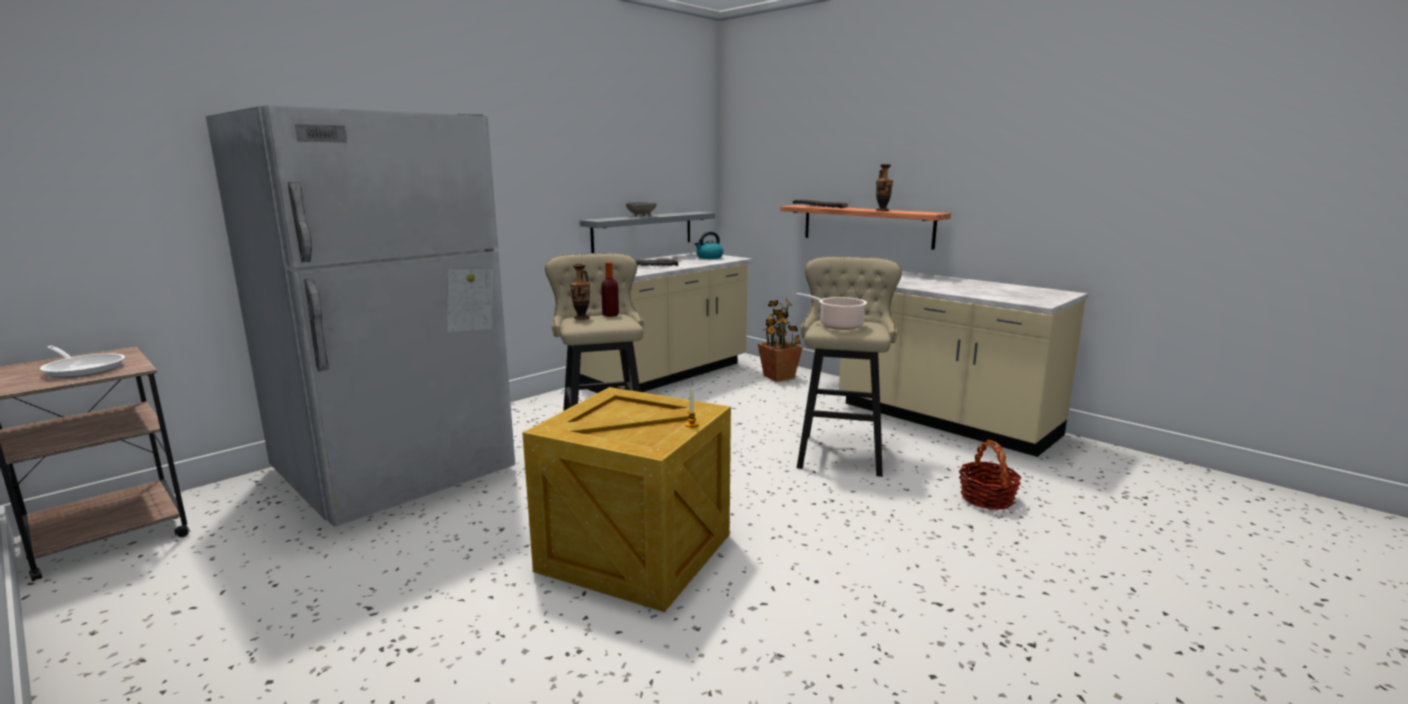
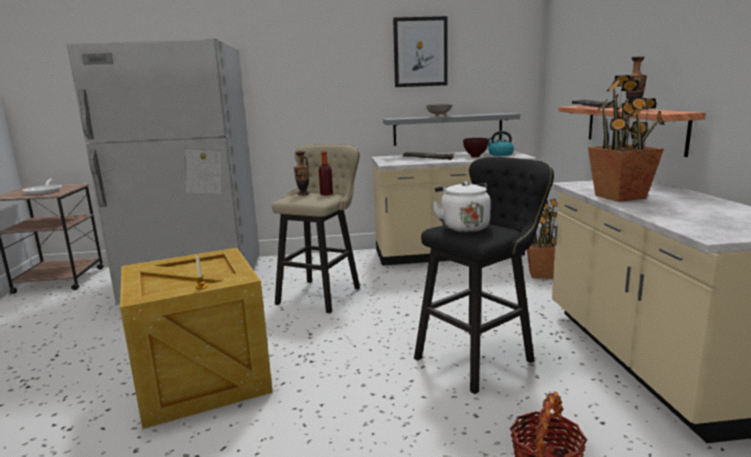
camera: 40 degrees right, 0 degrees up
cooking pot [796,293,867,330] -> white kettle [432,181,491,232]
beige stool [797,256,902,477] -> black stool [414,156,554,394]
none -> picture [393,16,448,87]
none -> brown bowl [463,138,489,158]
none -> potted plant [588,75,665,202]

